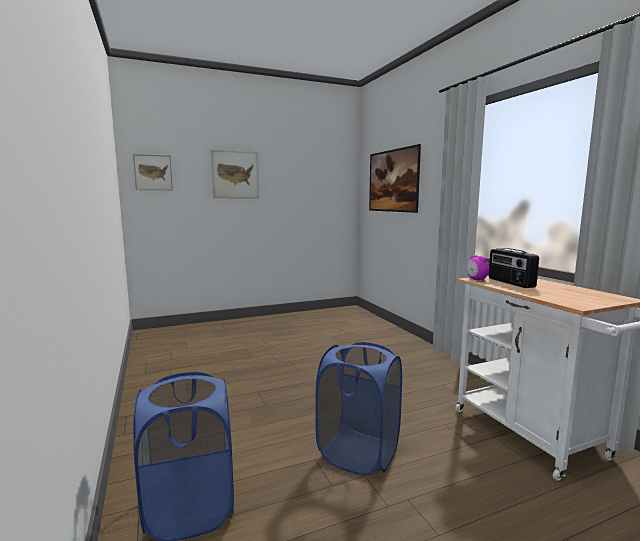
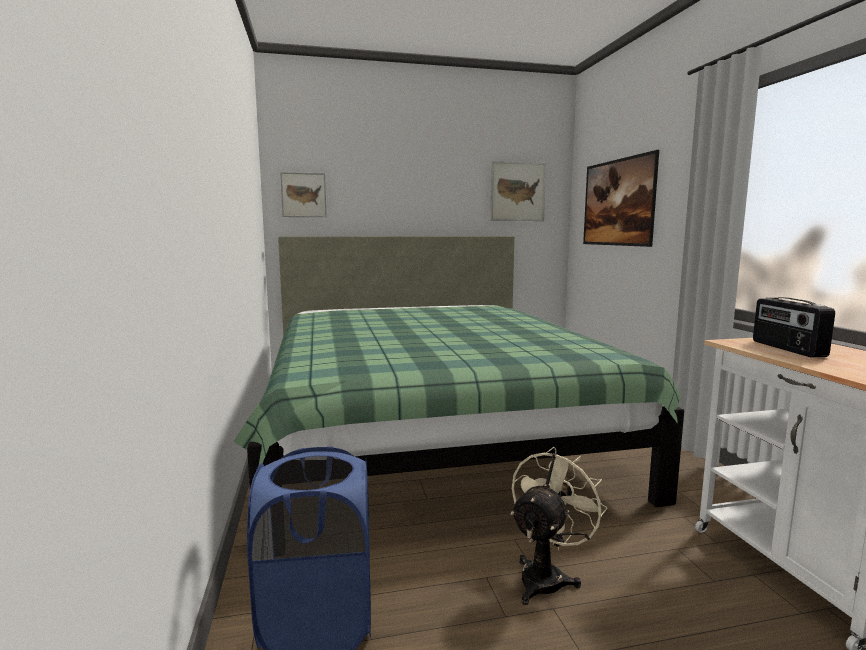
camera: 10 degrees right, 0 degrees up
picture [211,150,259,198] -> picture moved to [490,161,546,221]
blue laundry basket [315,342,402,476] -> beige fan [510,447,608,605]
alarm clock [466,255,489,281] -> none
none -> green bed [233,236,684,507]

